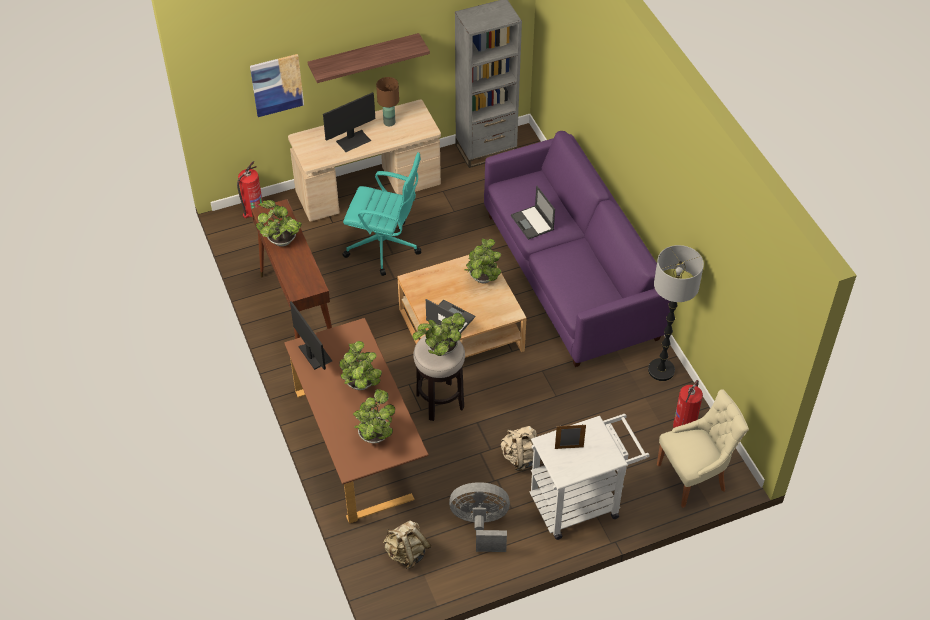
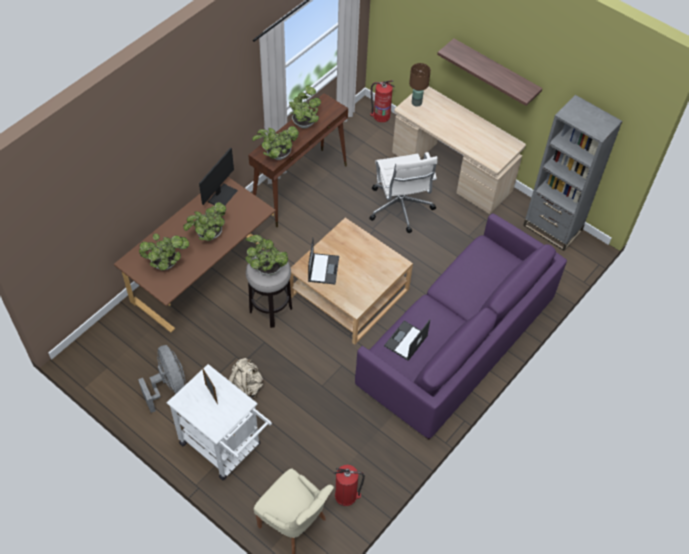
camera: 60 degrees right, 5 degrees up
picture [250,54,304,117] -> none
monitor [323,92,375,152] -> none
turquoise office chair [342,152,421,276] -> white office chair [369,152,438,233]
brown table lamp [376,77,399,126] -> brown table lamp moved to [409,63,431,107]
beige backpack [383,521,431,569] -> none
potted plant [465,238,501,283] -> potted plant moved to [252,126,299,160]
laptop [511,185,555,240] -> laptop moved to [384,320,430,361]
floor lamp [648,245,704,381] -> none

